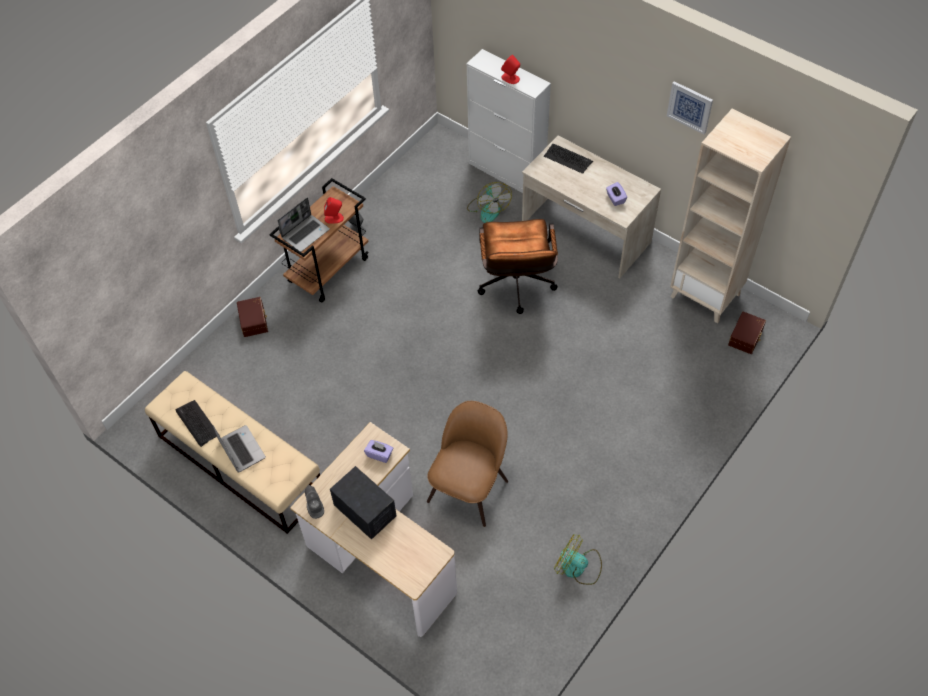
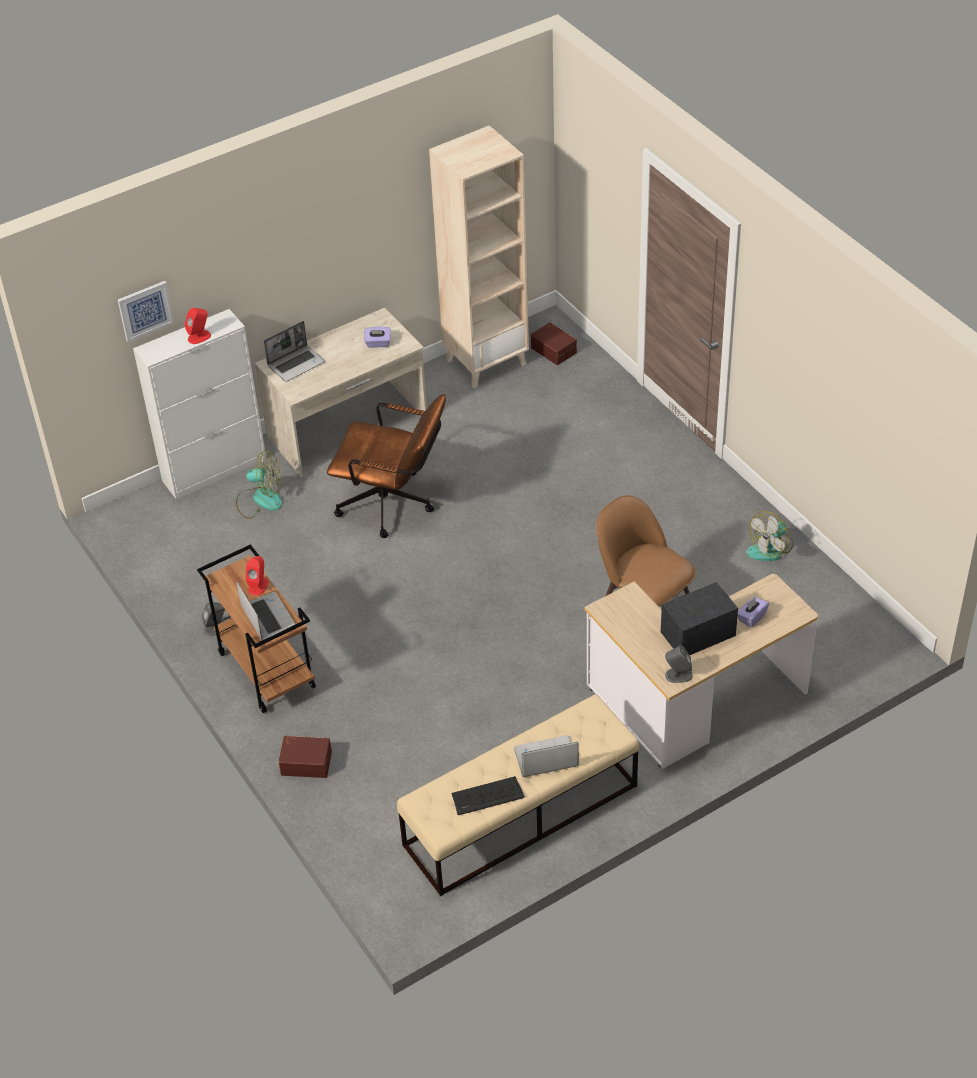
camera: 70 degrees left, 10 degrees down
purple tissue box [364,440,393,463] -> purple tissue box moved to [738,597,769,628]
keyboard [544,143,593,174] -> laptop [264,321,325,382]
picture [667,81,713,134] -> picture moved to [118,281,174,342]

